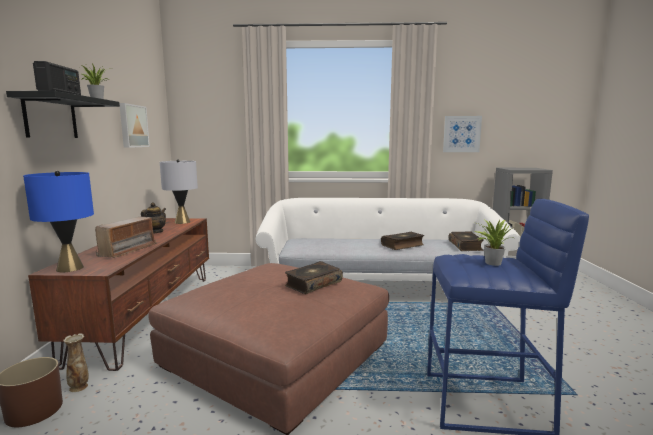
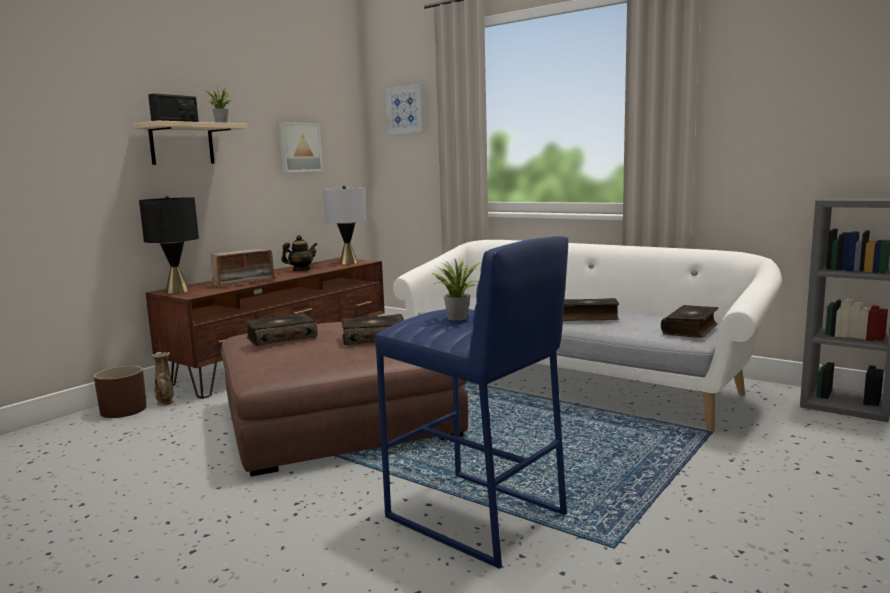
camera: 35 degrees right, 0 degrees up
black shelf [6,91,120,138] -> beige shelf [133,121,248,165]
blue table lamp [23,171,94,272] -> black table lamp [139,196,199,294]
picture [443,116,482,152] -> picture moved to [385,84,424,135]
none -> book [245,313,317,346]

